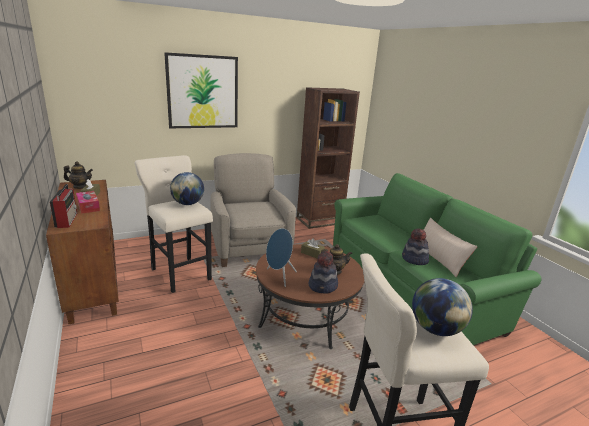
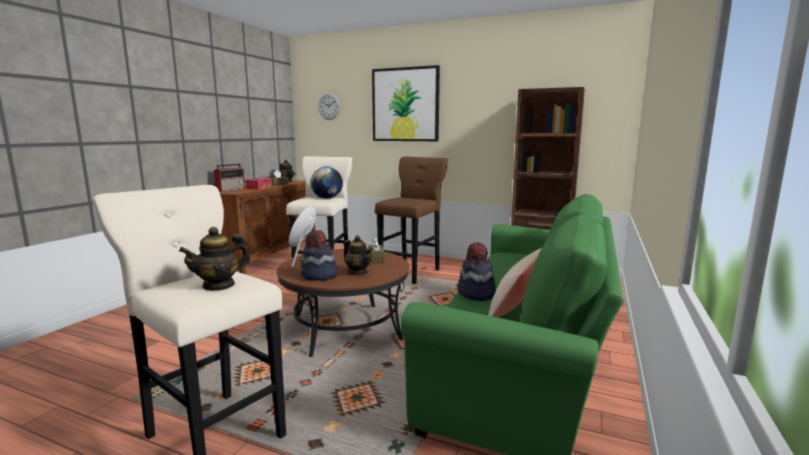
camera: 50 degrees right, 10 degrees down
beige armchair [211,153,296,267] -> brown stool [375,156,448,284]
globe [412,278,473,336] -> teapot [179,227,251,291]
none -> wall clock [318,93,340,120]

